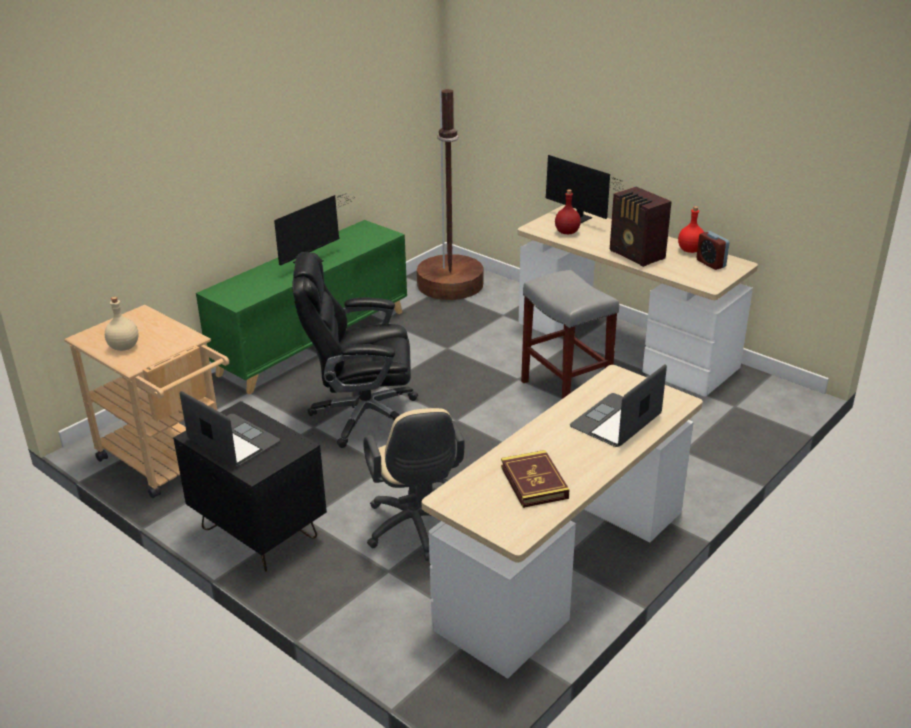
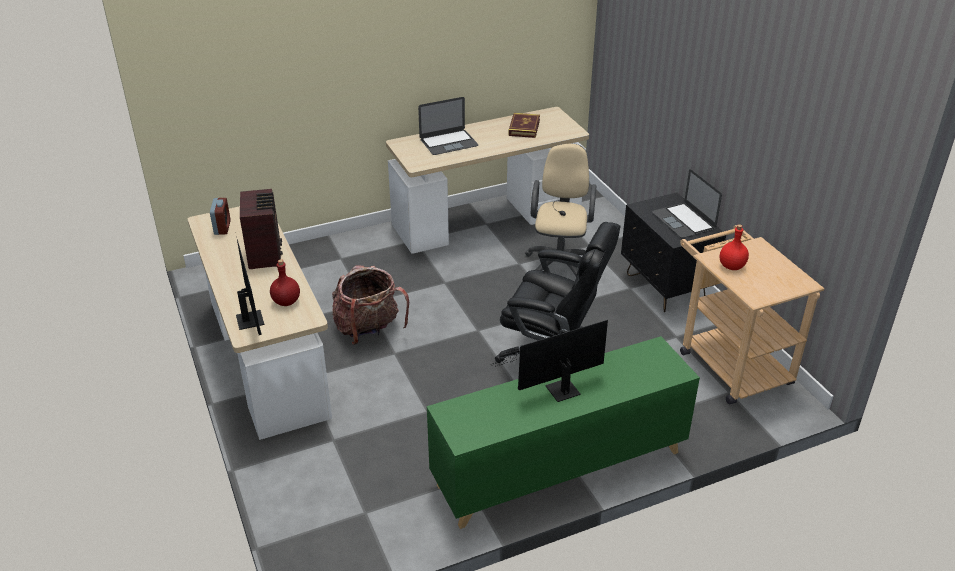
camera: 155 degrees left, 5 degrees up
beige bottle [105,297,139,351] -> none
brown floor lamp [417,89,483,300] -> none
grey stool [521,270,619,399] -> backpack [332,265,409,345]
red bottle [678,206,704,253] -> red bottle moved to [720,224,749,270]

